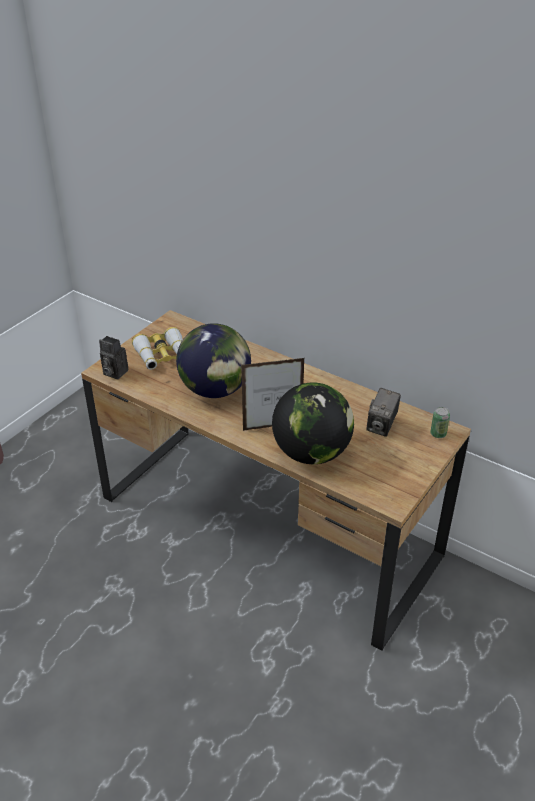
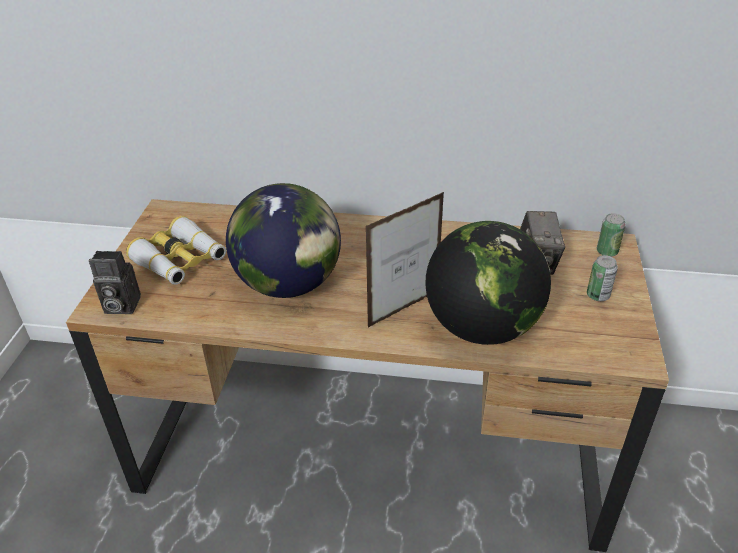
camera: 25 degrees left, 0 degrees up
none -> can [587,255,618,301]

